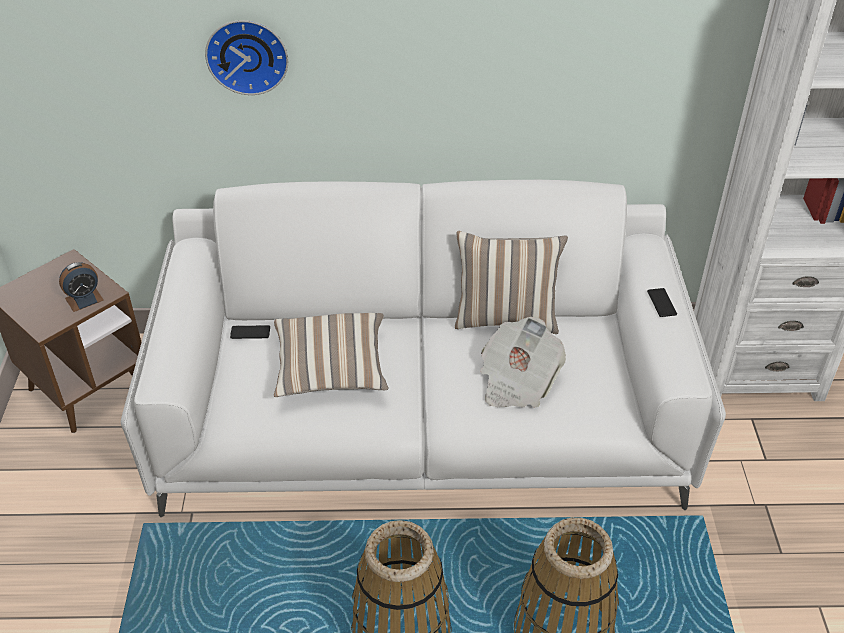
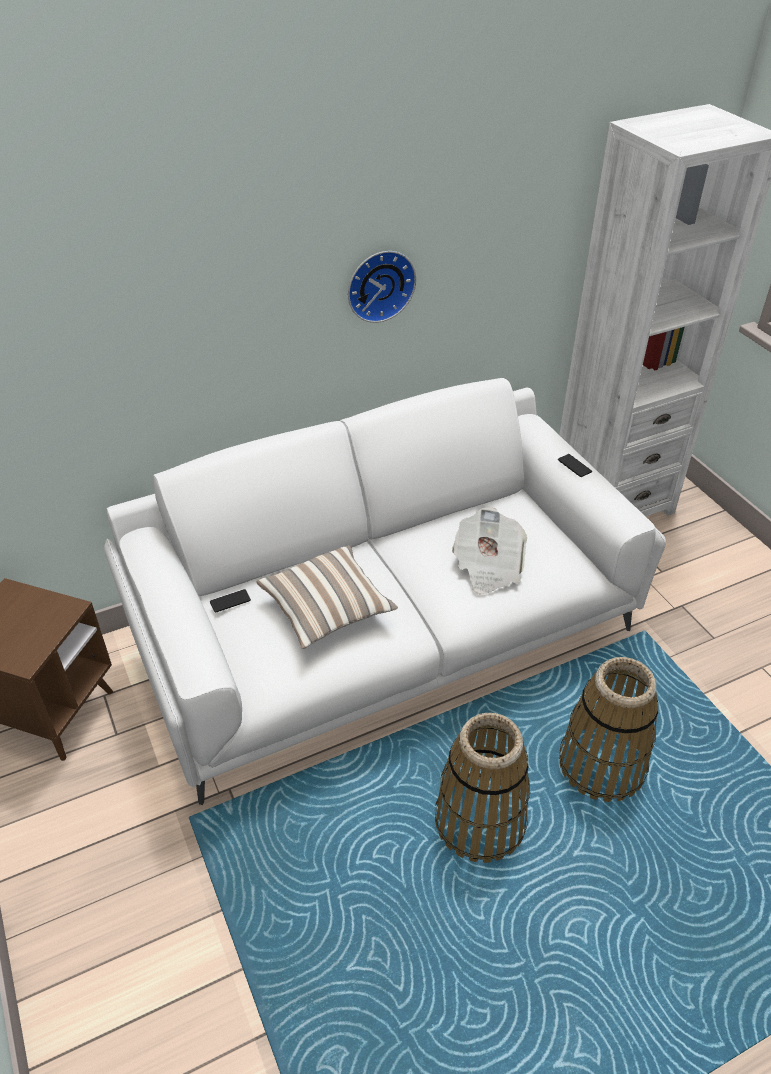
camera: 25 degrees left, 0 degrees up
alarm clock [59,262,104,312] -> none
wall clock [205,20,288,95] -> wall clock moved to [348,251,416,323]
pillow [455,231,568,334] -> none

